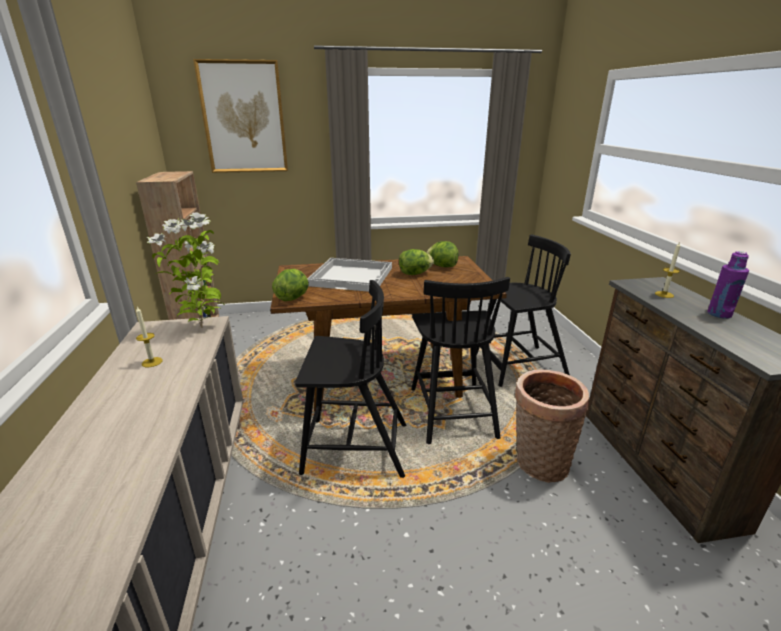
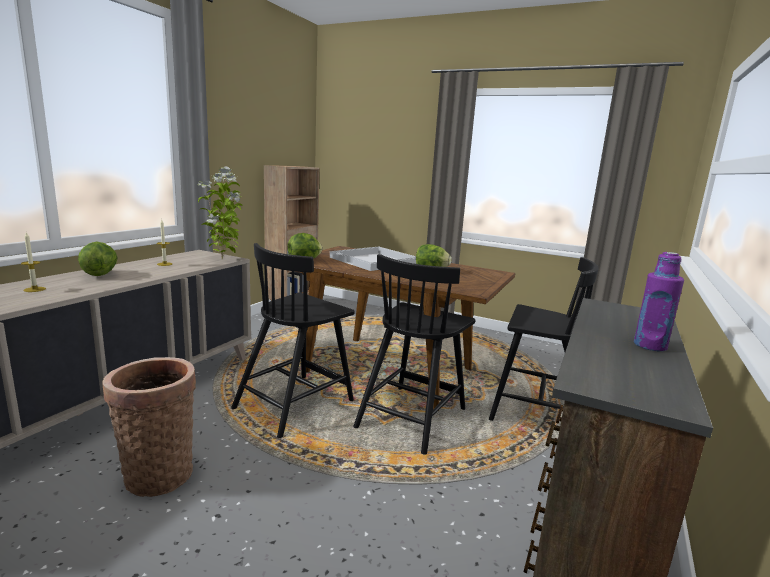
camera: 35 degrees right, 10 degrees down
picture [193,59,288,173] -> none
black chair [295,280,406,478] -> black chair turned 90 degrees clockwise [231,243,355,438]
lettuce [426,241,459,267] -> lettuce moved to [78,242,118,276]
basket [515,370,589,483] -> basket moved to [102,357,196,497]
candle [655,241,680,298] -> candle moved to [21,232,46,292]

